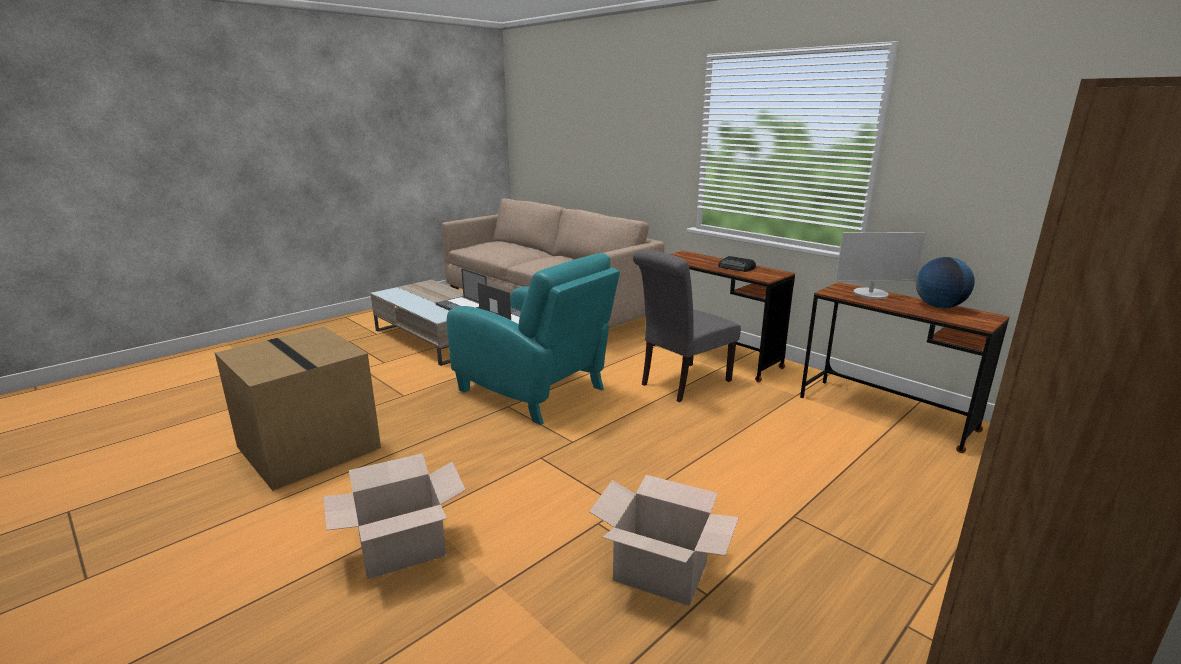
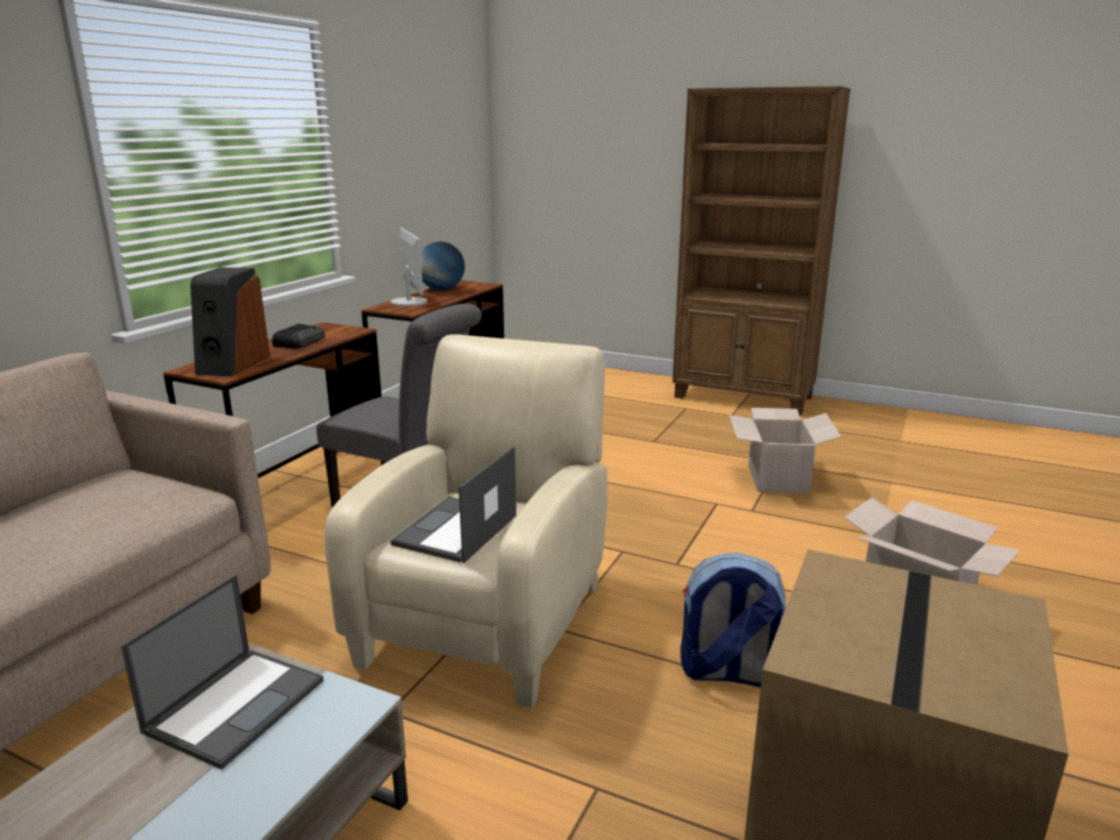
camera: 110 degrees left, 0 degrees up
turquoise armchair [446,253,620,425] -> beige armchair [324,334,607,708]
none -> speaker [190,267,270,376]
none -> backpack [680,553,786,687]

